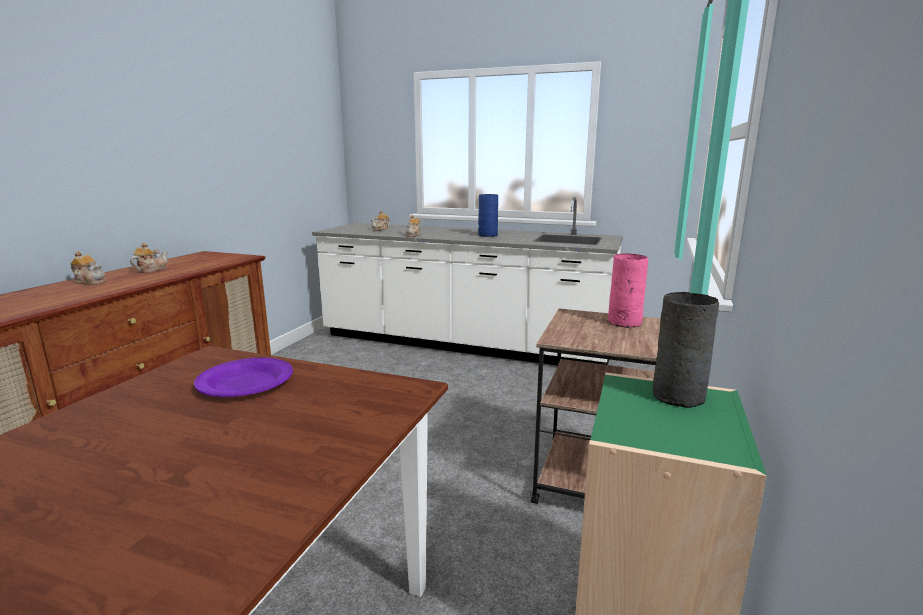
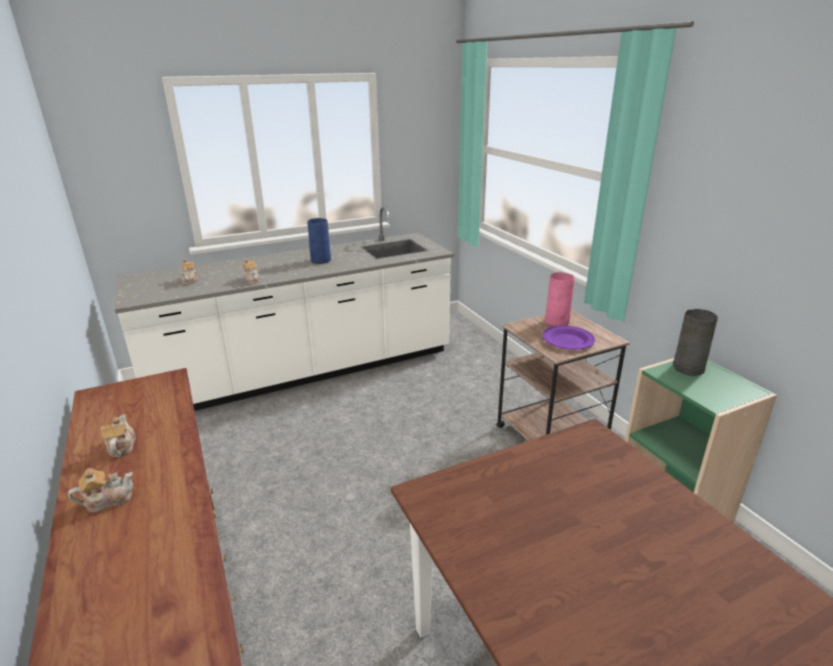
camera: 45 degrees left, 10 degrees up
purple plate [194,358,293,397] -> purple plate moved to [542,326,595,350]

